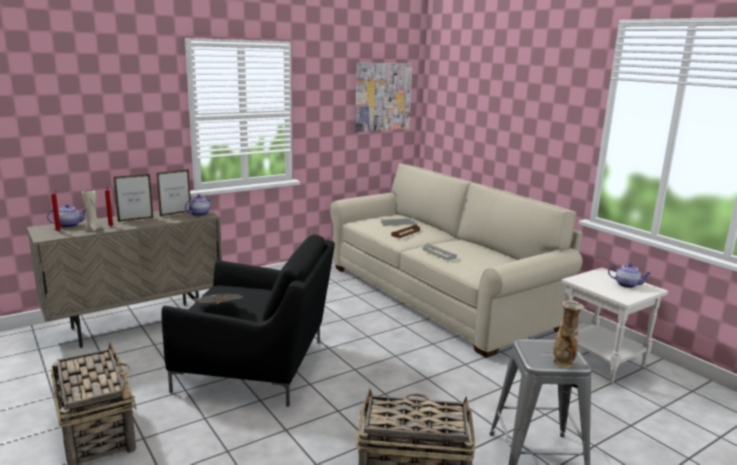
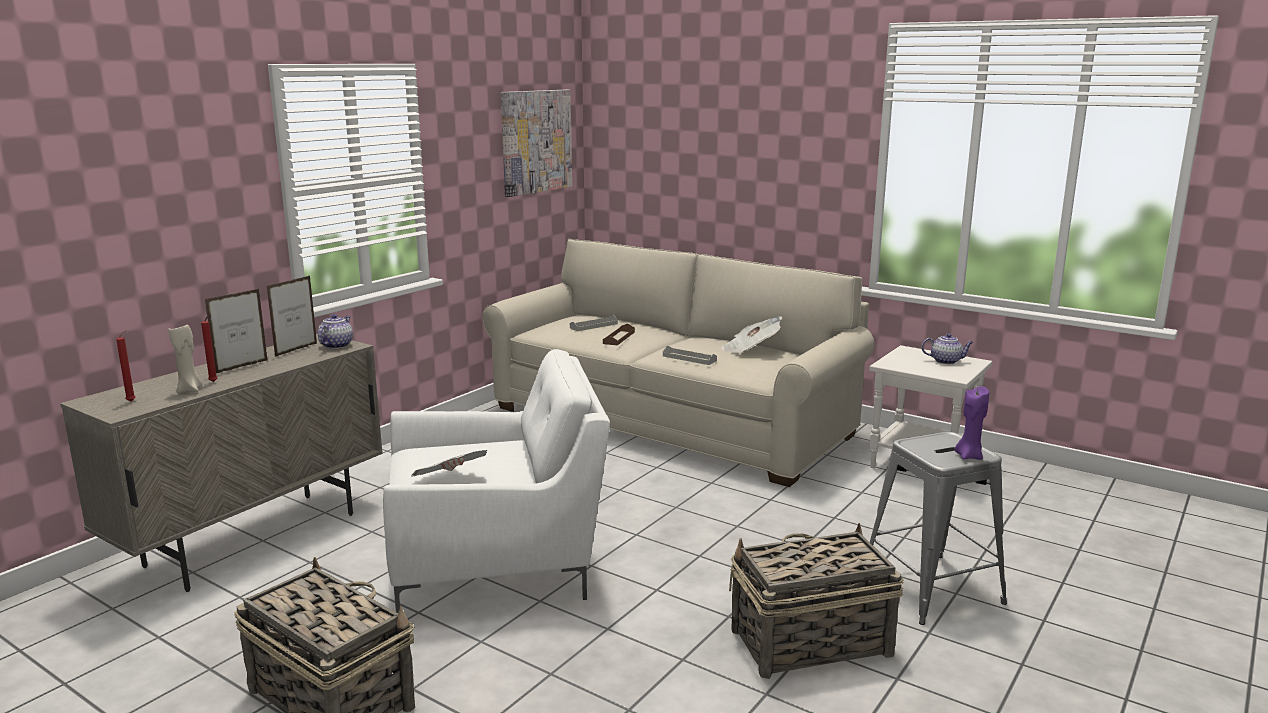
camera: 20 degrees left, 0 degrees up
teapot [47,204,86,228] -> none
black armchair [161,234,335,407] -> white armchair [383,349,610,613]
vase [553,300,584,368] -> purple candle [955,386,989,460]
none -> newspaper [721,317,783,354]

